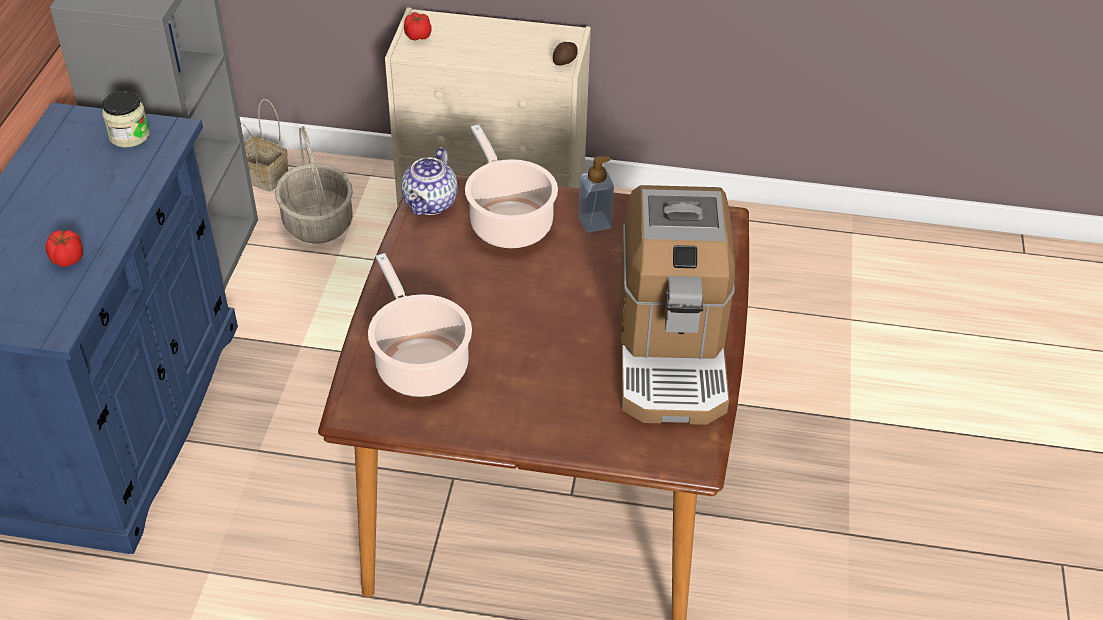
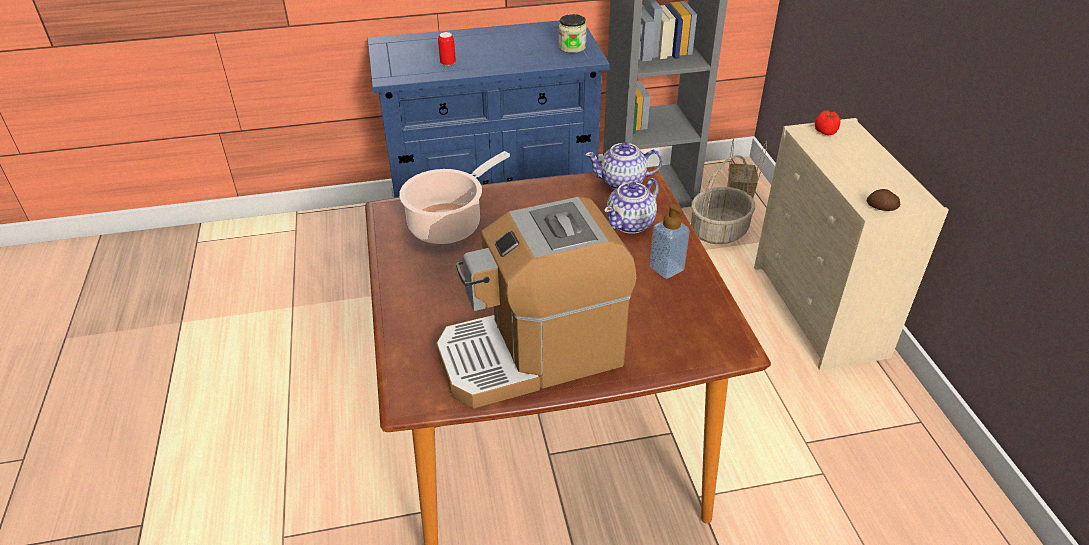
camera: 70 degrees right, 5 degrees down
tomato [45,230,83,267] -> can [438,32,456,66]
cooking pot [465,125,558,248] -> teapot [604,178,659,234]

